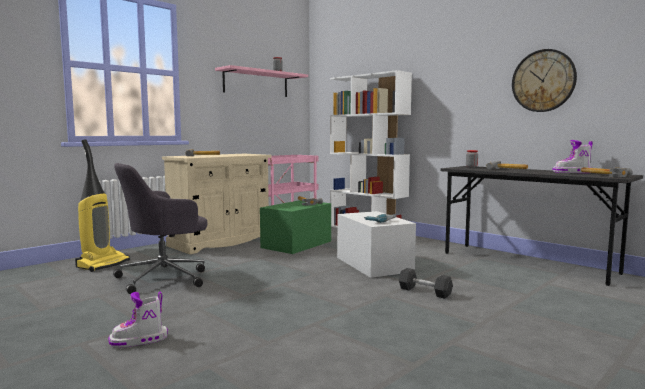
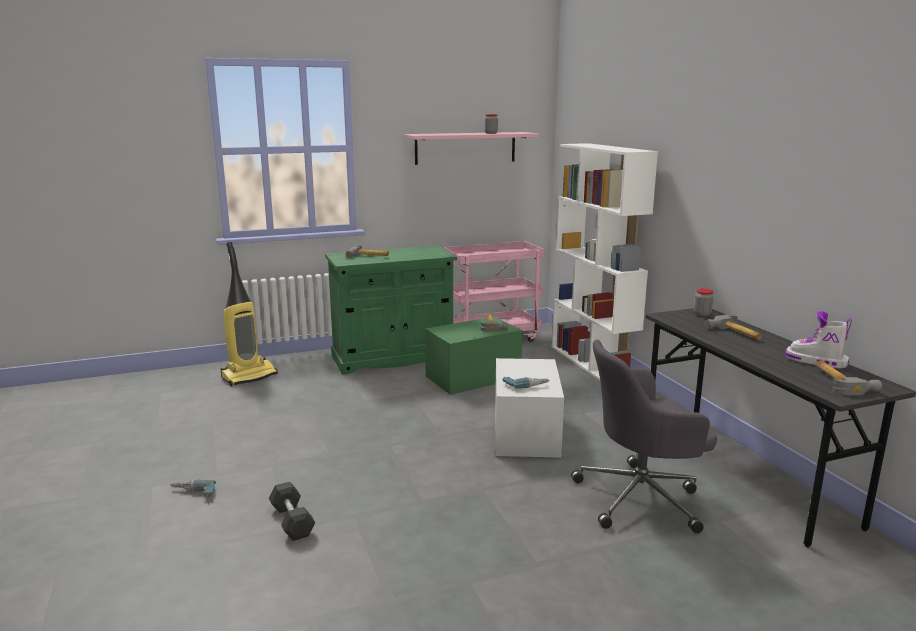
camera: 25 degrees right, 10 degrees up
boot [108,292,168,348] -> power drill [170,479,216,498]
grey office chair [113,163,207,294] -> grey office chair moved to [571,340,717,534]
beige cabinet [162,154,272,254] -> green cabinet [325,245,457,375]
grey dumbbell [399,268,453,299] -> grey dumbbell moved to [269,482,316,541]
wall clock [512,49,577,112] -> none

